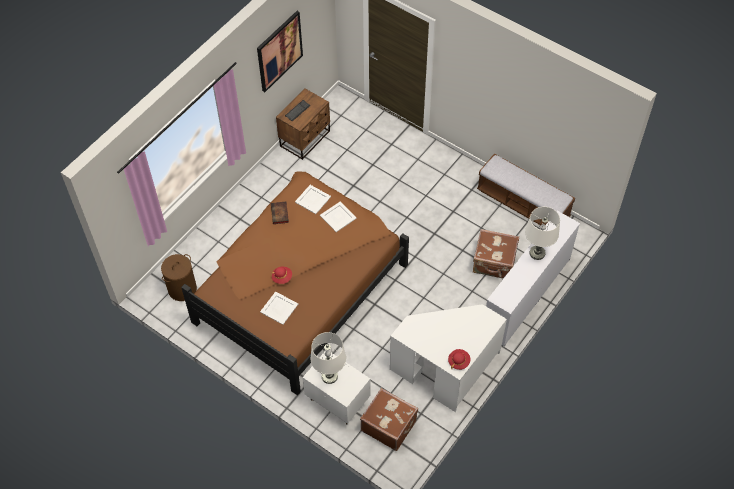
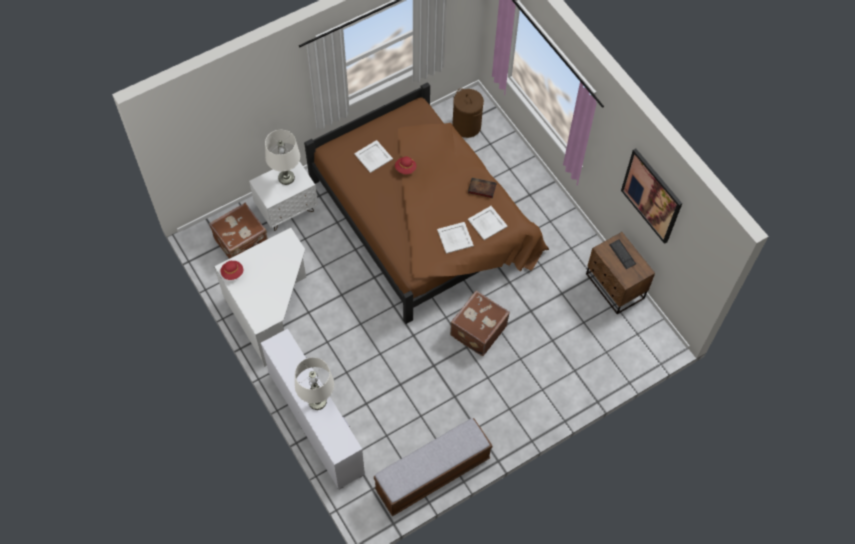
camera: 110 degrees right, 5 degrees up
brown suitcase [473,229,519,278] -> brown suitcase moved to [450,290,510,356]

